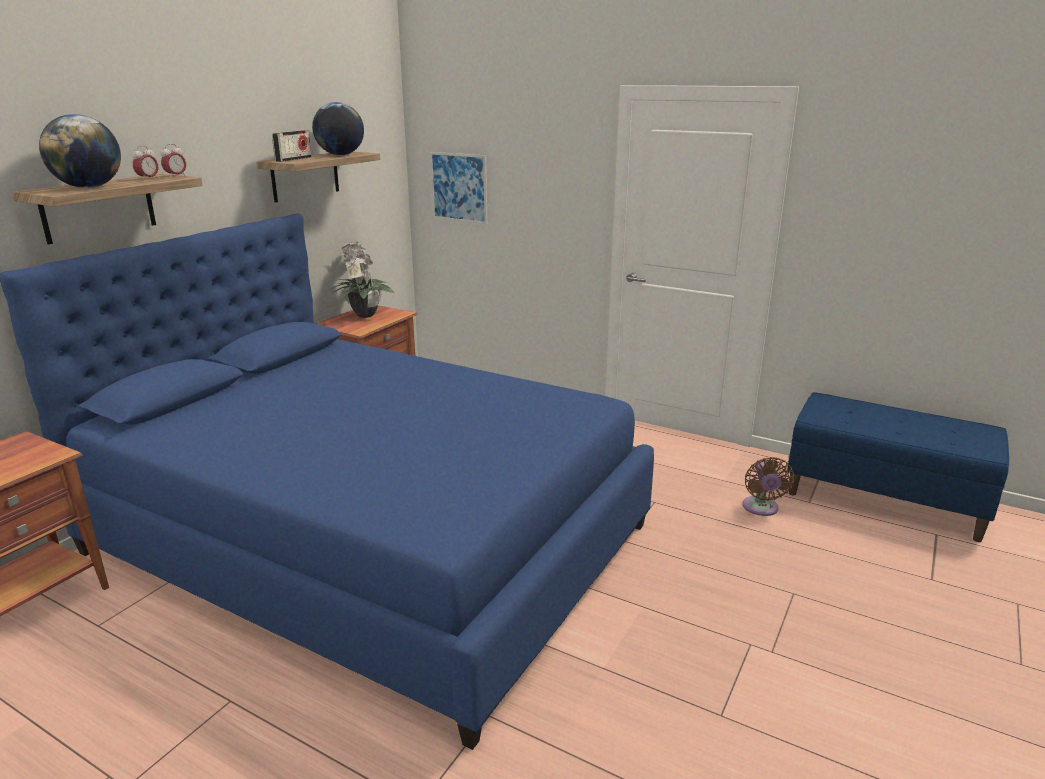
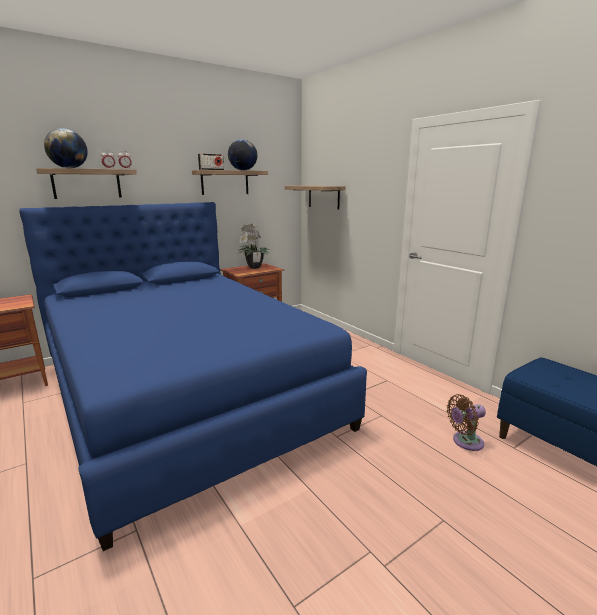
camera: 25 degrees right, 5 degrees down
picture [430,152,487,224] -> shelf [285,186,346,209]
brown fan [743,457,794,516] -> brown fan turned 45 degrees clockwise [447,394,486,451]

